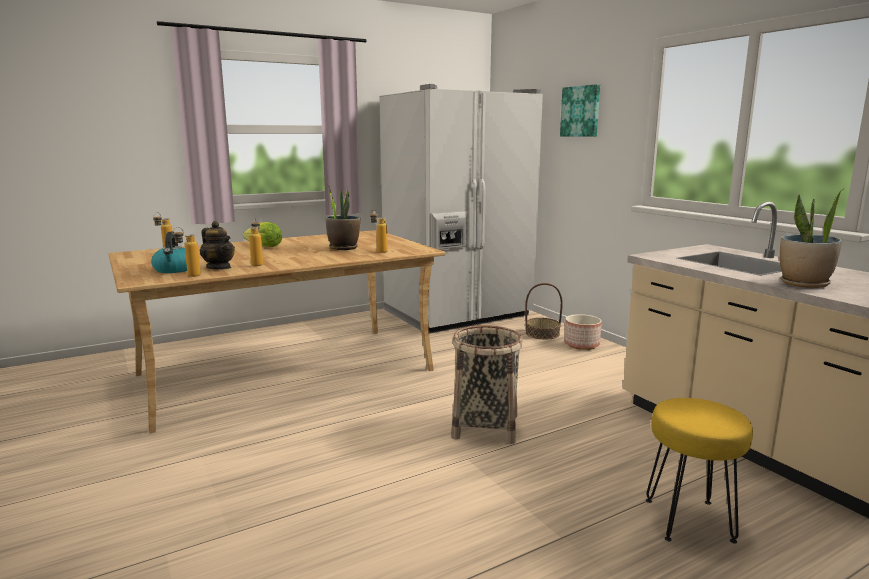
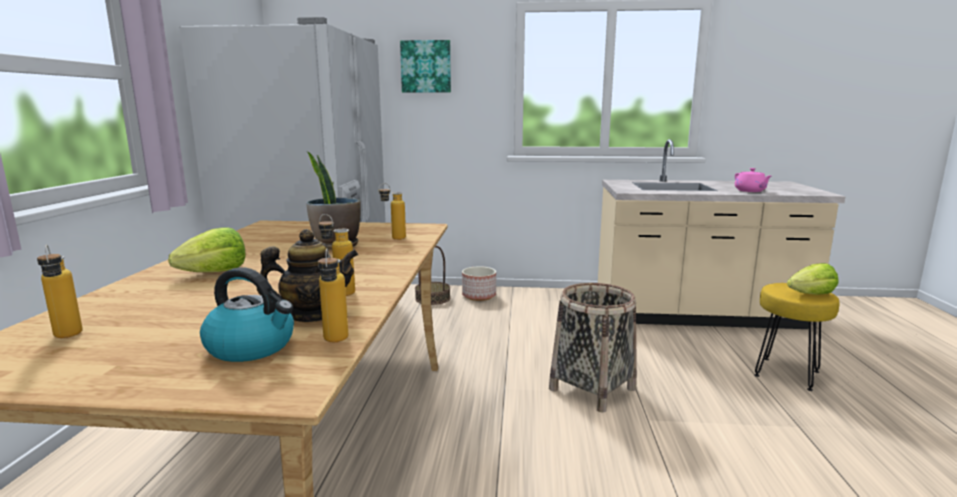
camera: 55 degrees left, 0 degrees up
potted plant [780,189,844,288] -> pink teapot [735,168,771,192]
none -> lettuce [787,263,838,295]

